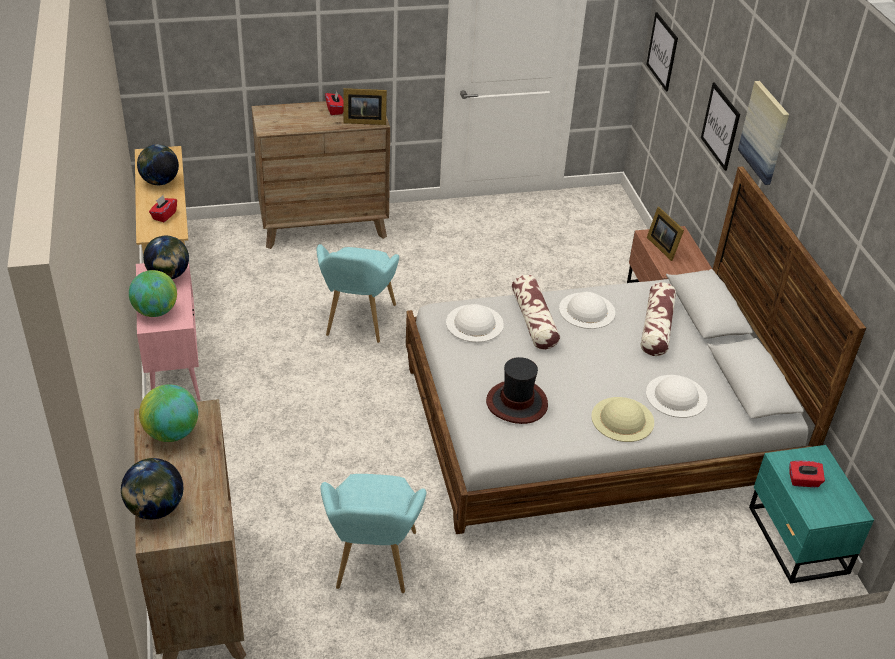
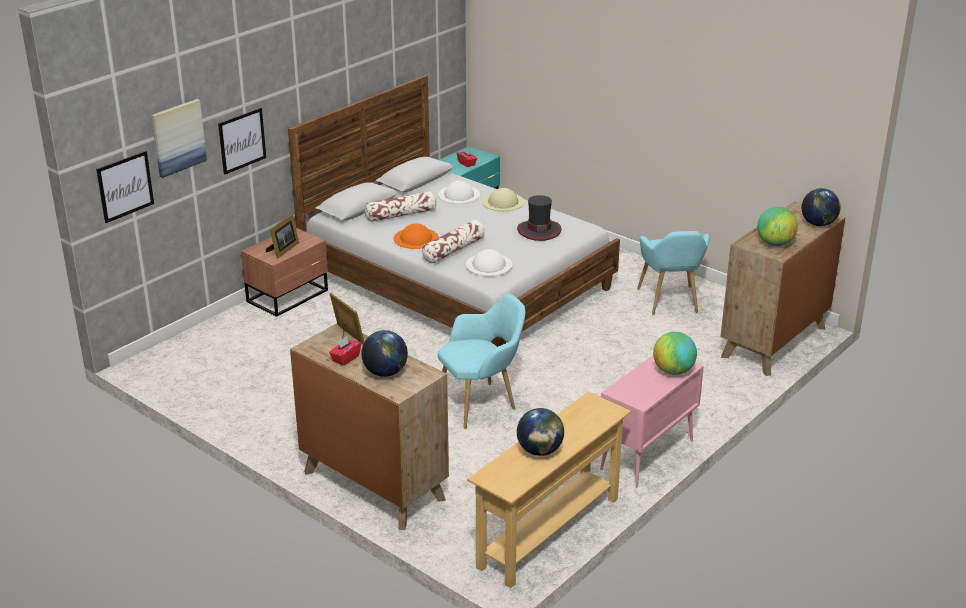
camera: 125 degrees left, 10 degrees down
globe [143,236,189,279] -> globe moved to [361,330,408,377]
red tissue box [149,195,177,222] -> none
turquoise armchair [320,474,426,593] -> turquoise armchair turned 120 degrees clockwise [637,231,710,315]
white hat [559,292,615,329] -> orange hat [394,223,439,249]
picture [738,81,789,185] -> picture moved to [151,99,207,178]

